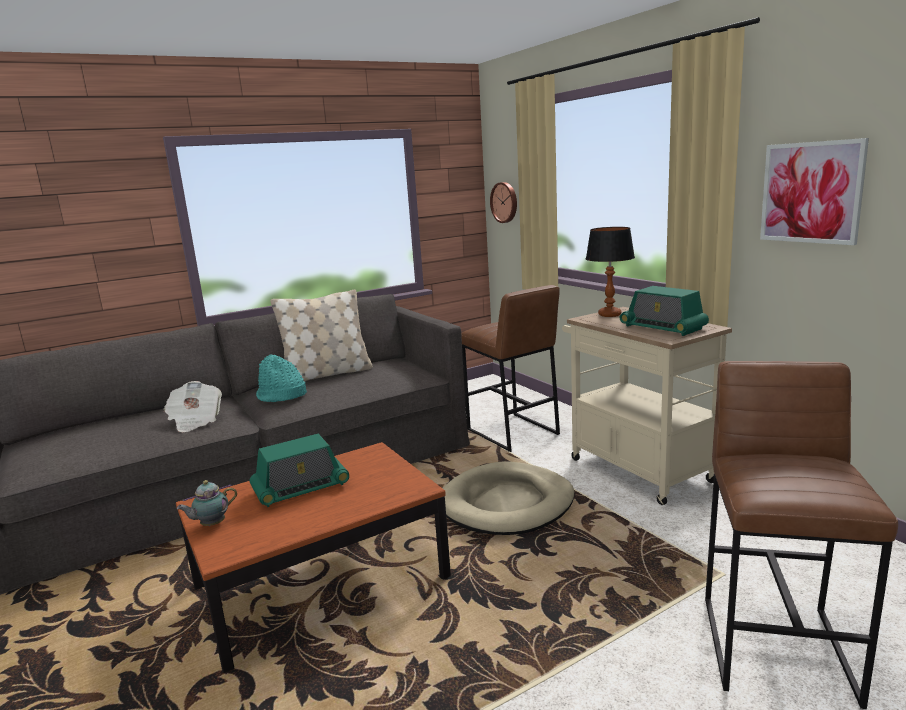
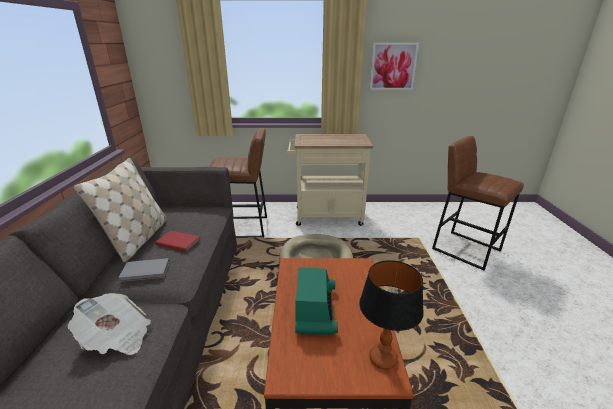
camera: 60 degrees left, 10 degrees up
teapot [177,480,237,526] -> none
turquoise hat [256,354,307,402] -> grey book [119,258,170,282]
wall clock [490,182,517,223] -> none
table lamp [586,227,635,317] -> table lamp moved to [359,260,424,370]
radio [620,286,709,336] -> none
none -> red book [155,231,200,252]

